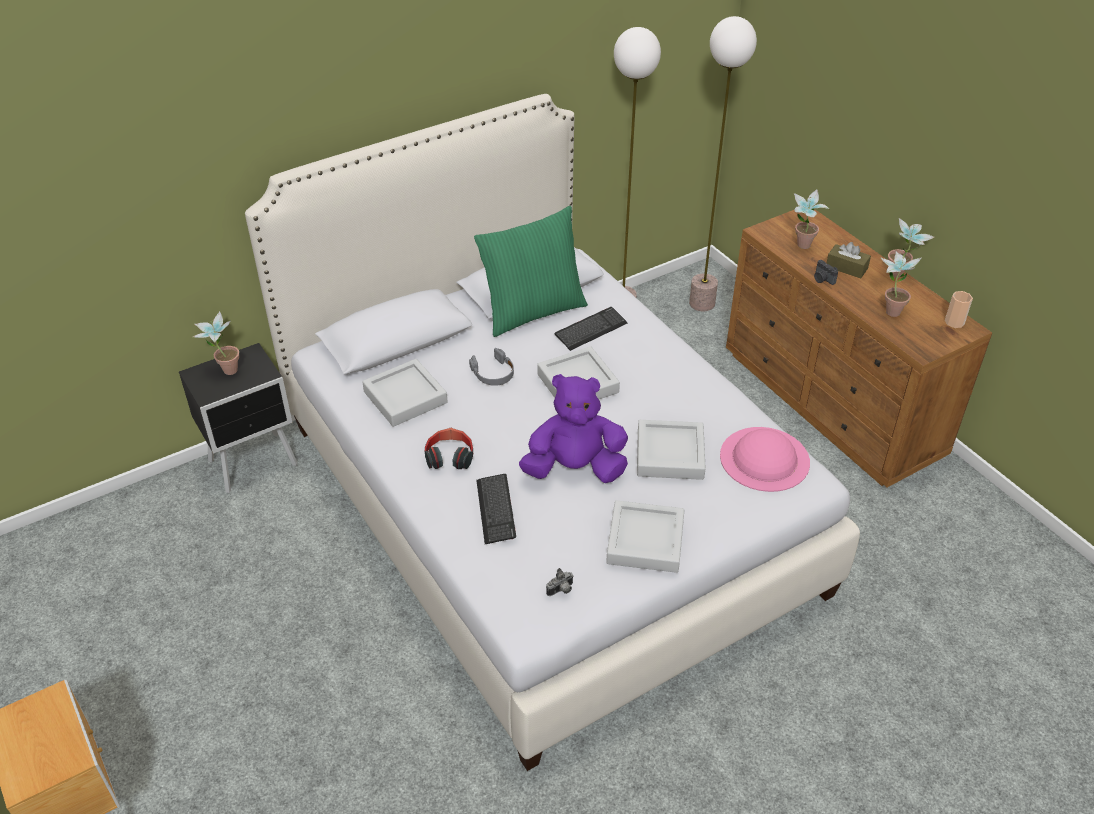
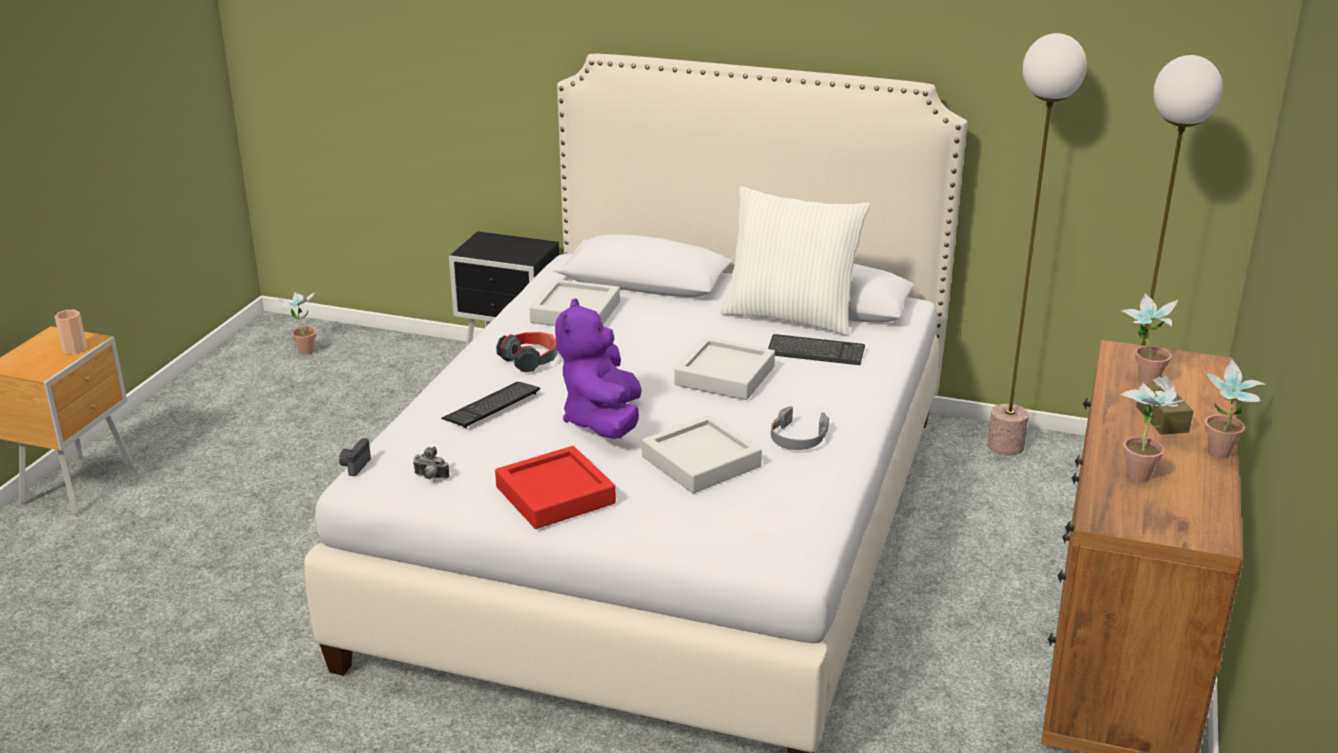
camera: 50 degrees right, 15 degrees down
potted plant [193,311,239,375] -> potted plant moved to [278,291,317,354]
grey headphones [469,348,514,386] -> grey headphones moved to [771,406,829,450]
green pillow [474,206,588,337] -> white pillow [721,186,870,336]
purple plush toy [519,374,628,483] -> purple plush toy turned 135 degrees counterclockwise [555,298,642,439]
grey tray [606,500,684,573] -> red tray [495,446,616,529]
pink hat [720,427,810,492] -> none
camera [814,260,838,285] -> camera moved to [339,438,371,476]
cup [945,291,973,328] -> cup moved to [55,310,87,354]

